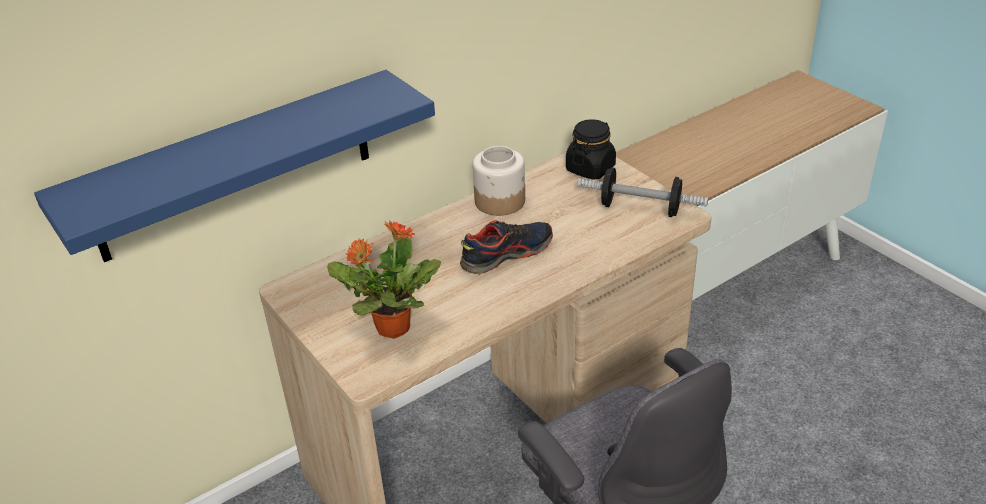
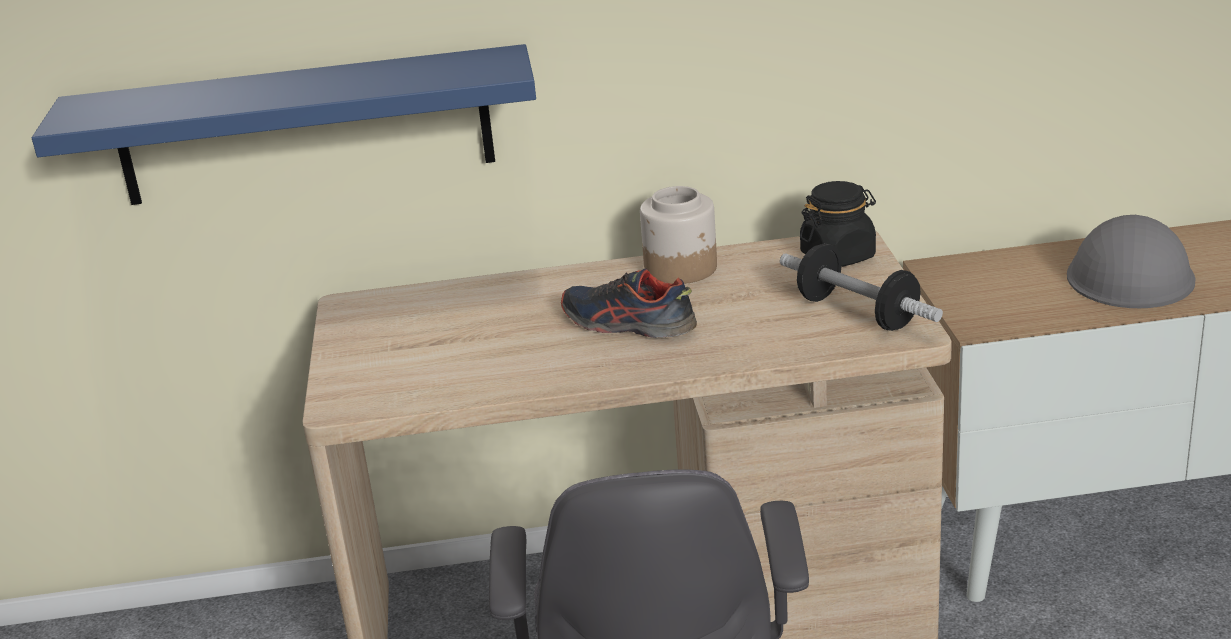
camera: 30 degrees right, 10 degrees down
potted plant [327,222,441,339] -> none
shoe [460,220,553,275] -> shoe turned 150 degrees counterclockwise [561,269,697,338]
none -> grey hard hat [1067,215,1196,308]

